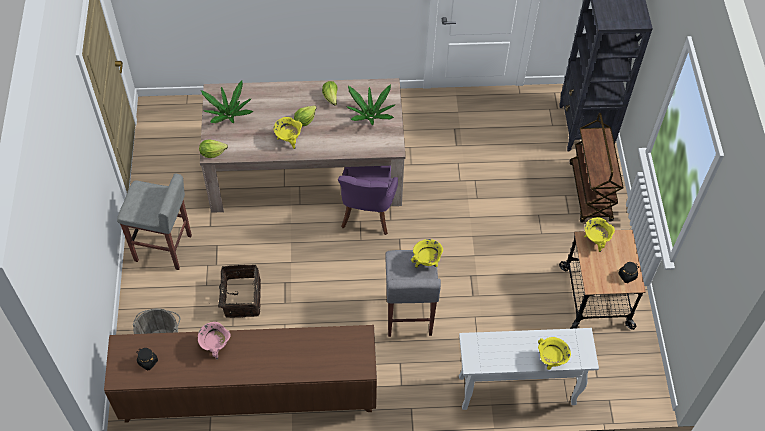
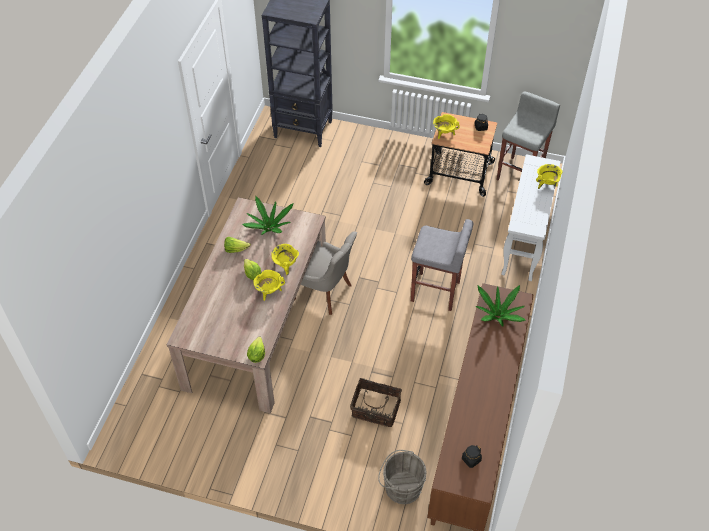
camera: 70 degrees left, 5 degrees down
grey stool [117,173,192,270] -> grey stool moved to [496,91,560,180]
pink cooking pot [198,322,231,359] -> none
potted plant [201,80,253,123] -> potted plant moved to [476,285,526,327]
purple chair [338,166,398,235] -> grey chair [294,231,357,315]
yellow cooking pot [411,239,443,268] -> yellow cooking pot moved to [271,244,299,275]
brown cart [570,113,623,222] -> none

